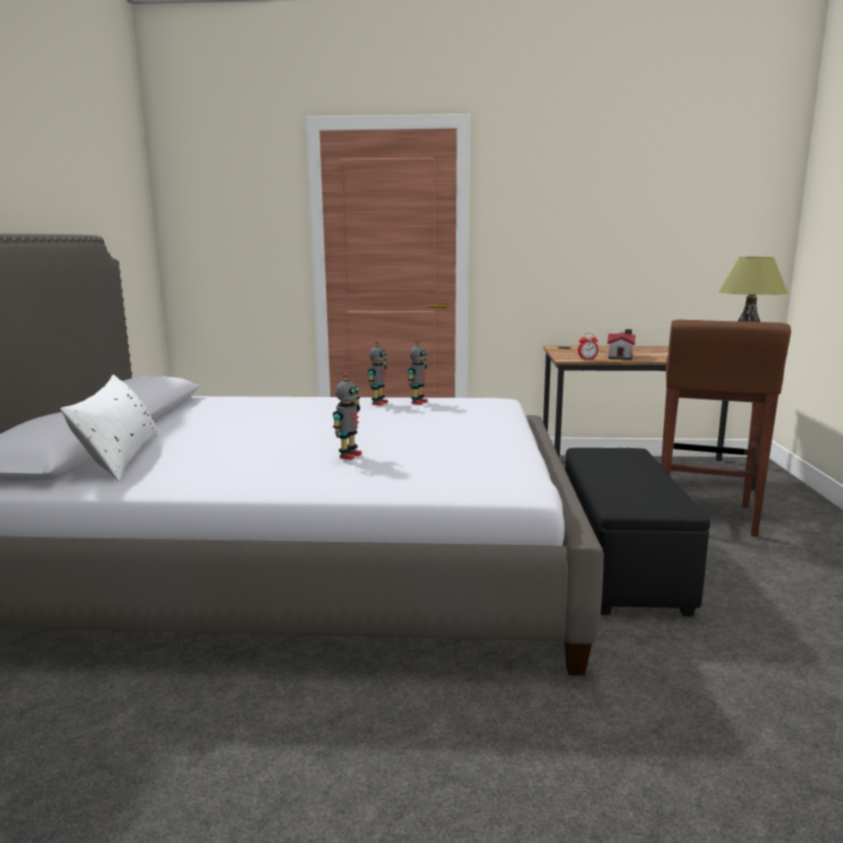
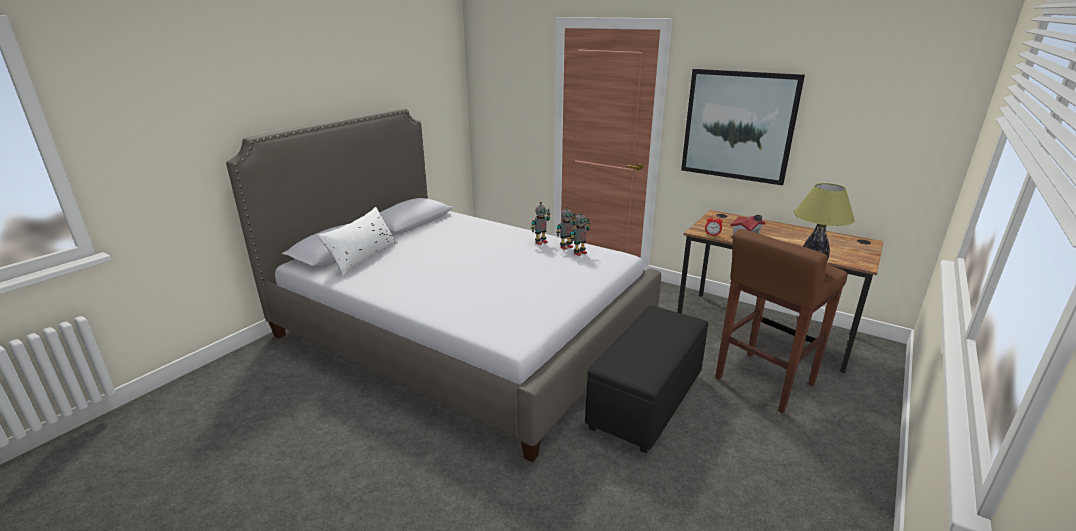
camera: 30 degrees right, 10 degrees up
toy robot [333,373,362,460] -> toy robot moved to [570,211,590,256]
none -> picture [681,69,805,185]

